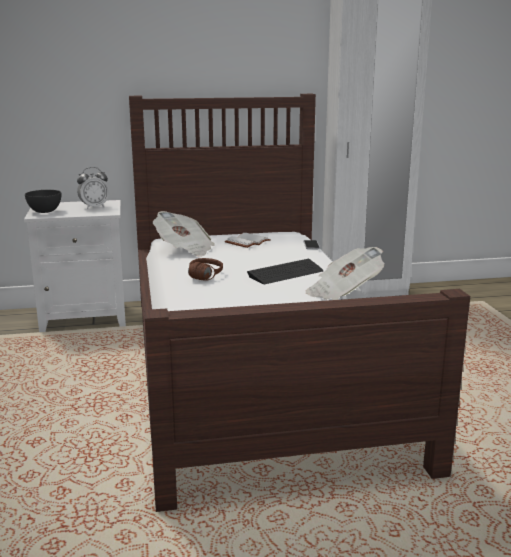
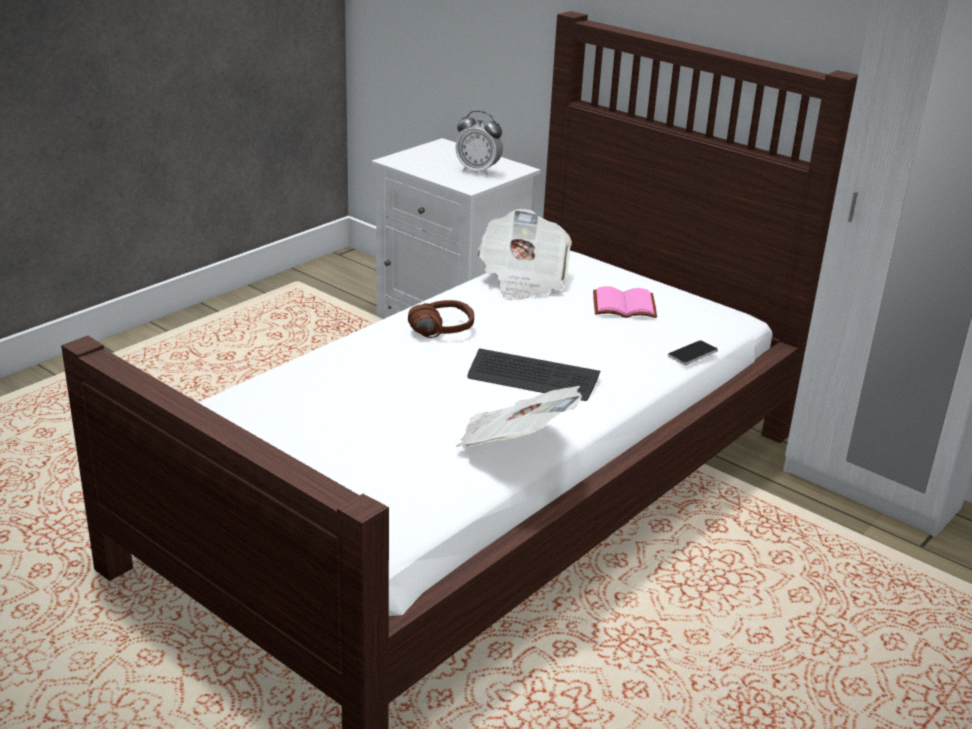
camera: 50 degrees right, 10 degrees up
grey bowl [25,190,61,213] -> none
white book [225,233,271,248] -> pink book [593,286,657,318]

